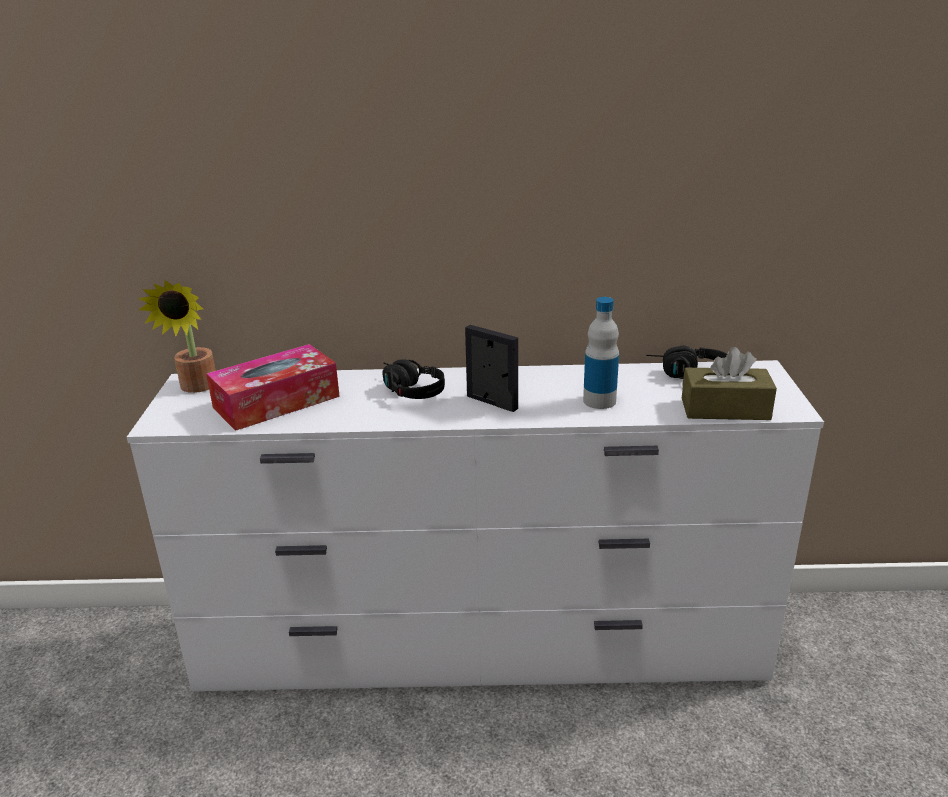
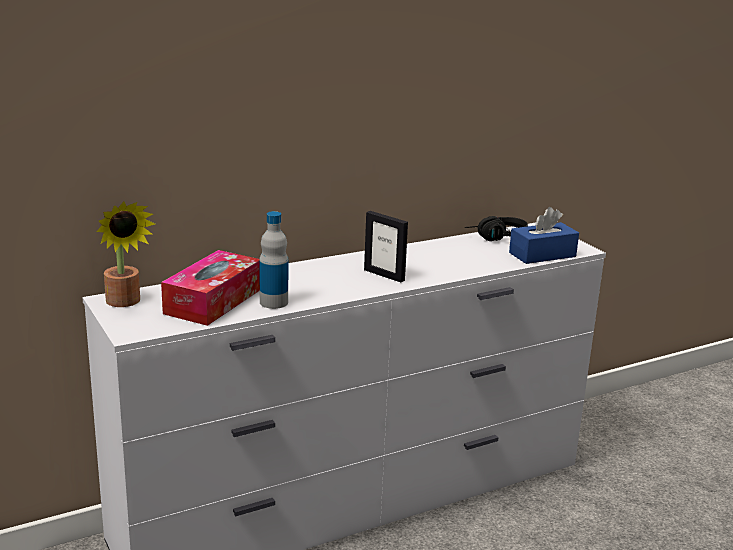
camera: 30 degrees left, 5 degrees down
black headphones [382,360,445,399] -> none
picture frame [465,325,518,412] -> picture frame turned 150 degrees counterclockwise [364,211,408,282]
bottle [583,297,619,409] -> bottle moved to [259,211,288,309]
brown tissue box [682,347,777,420] -> blue tissue box [509,207,579,264]

